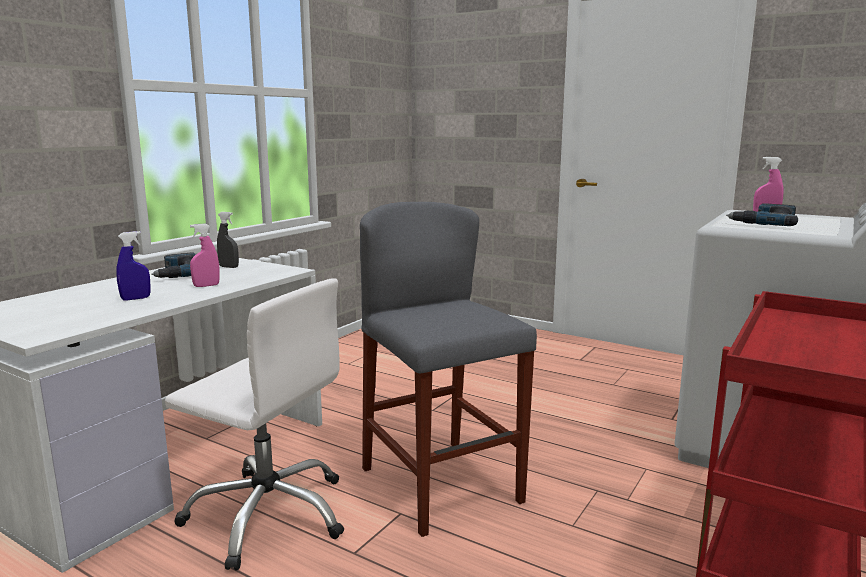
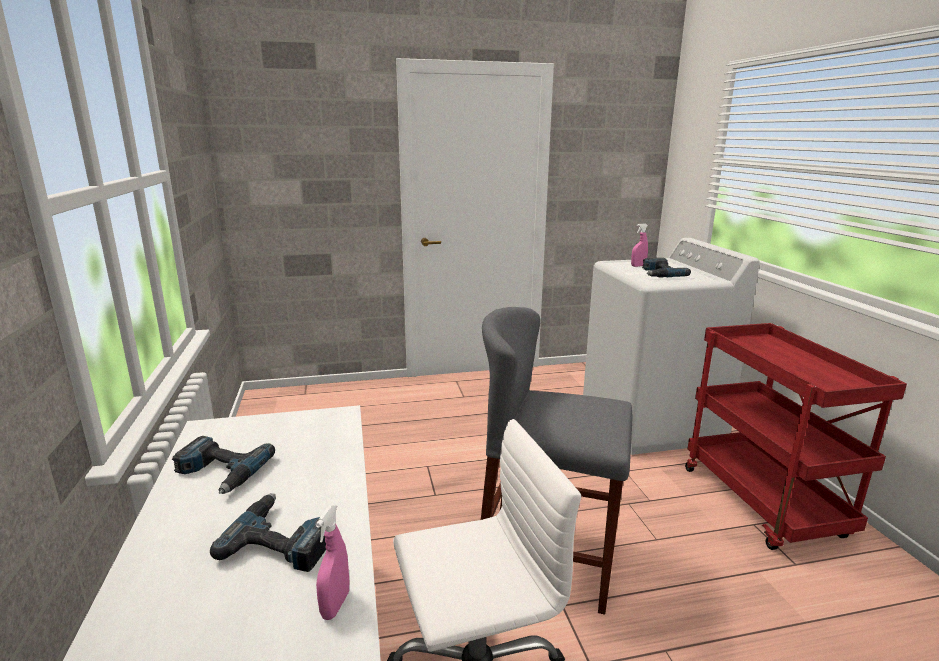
camera: 45 degrees left, 5 degrees up
blue spray bottle [116,231,151,301] -> power drill [210,493,326,572]
pink spray bottle [190,223,220,287] -> pink spray bottle moved to [316,505,350,620]
grey spray bottle [217,212,239,268] -> none

